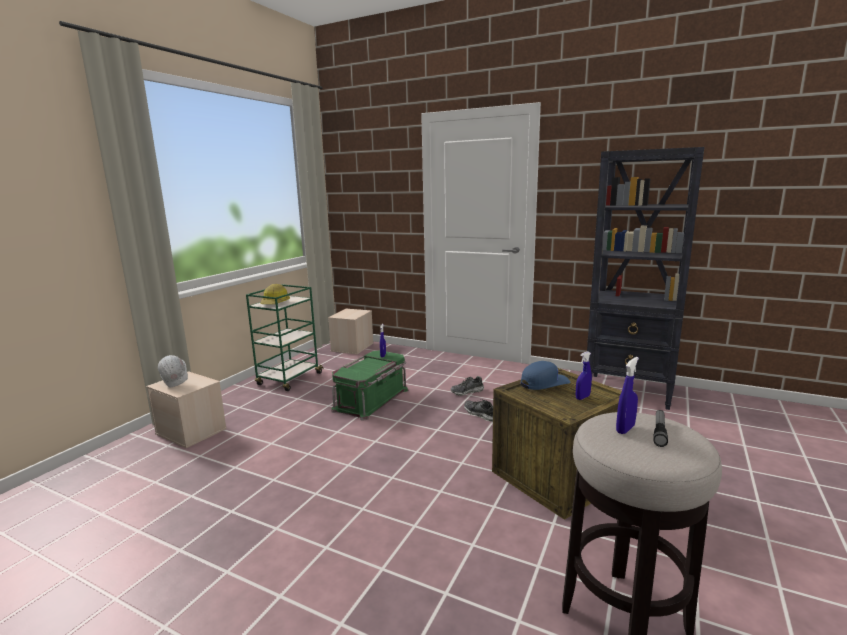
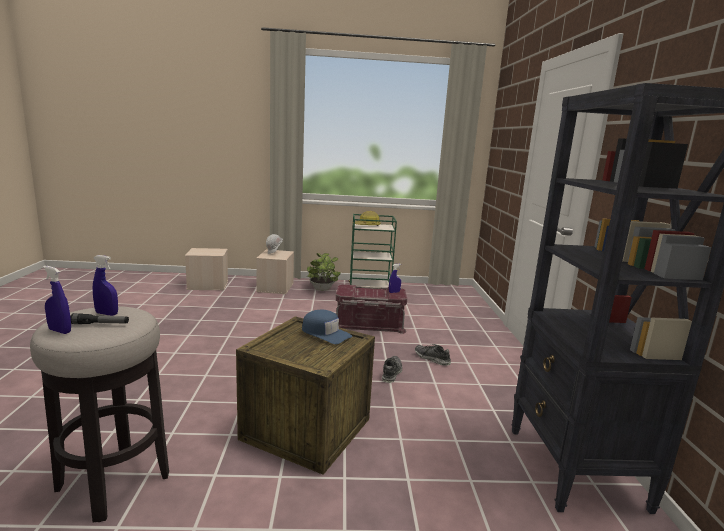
camera: 60 degrees right, 0 degrees up
beige storage box [328,309,374,354] -> beige storage box moved to [185,248,228,290]
green storage box [331,350,409,421] -> red storage box [336,284,407,334]
blue spray bottle [576,351,592,400] -> blue spray bottle moved to [43,266,71,334]
none -> potted plant [307,253,341,291]

